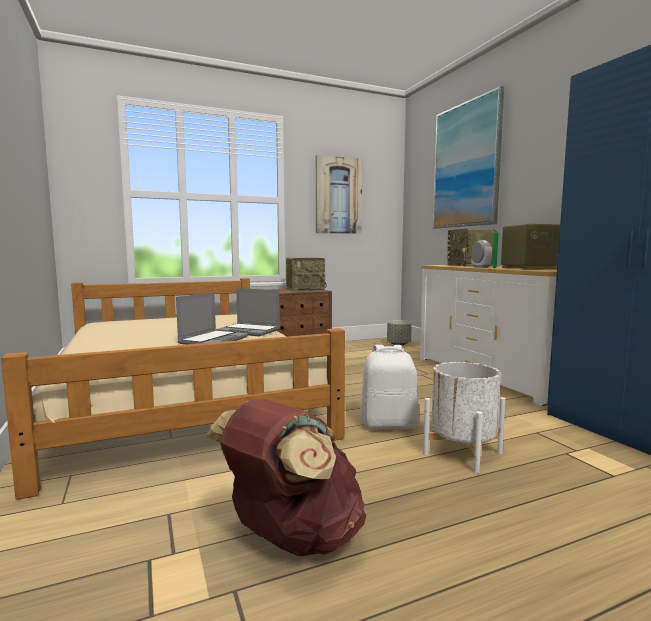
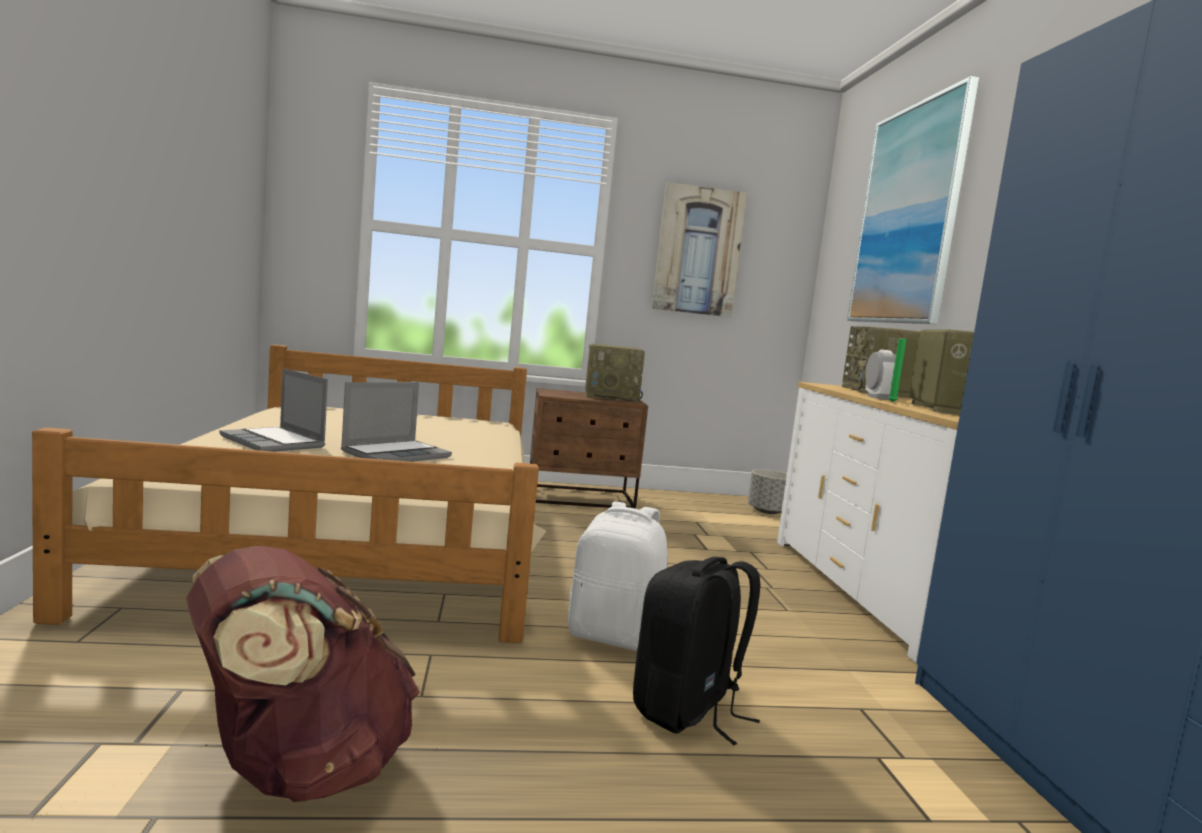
camera: 15 degrees right, 0 degrees up
laptop [216,288,280,336] -> laptop moved to [220,368,328,452]
white planter [423,362,506,474] -> black backpack [633,557,760,745]

